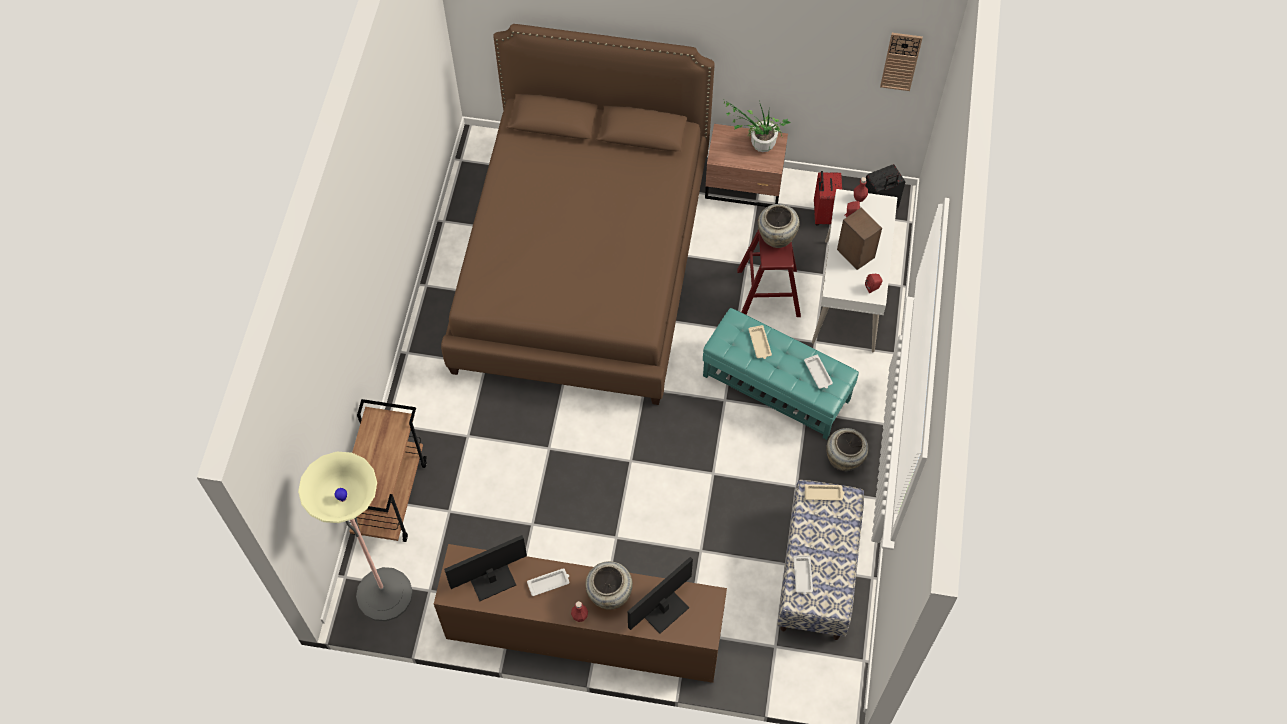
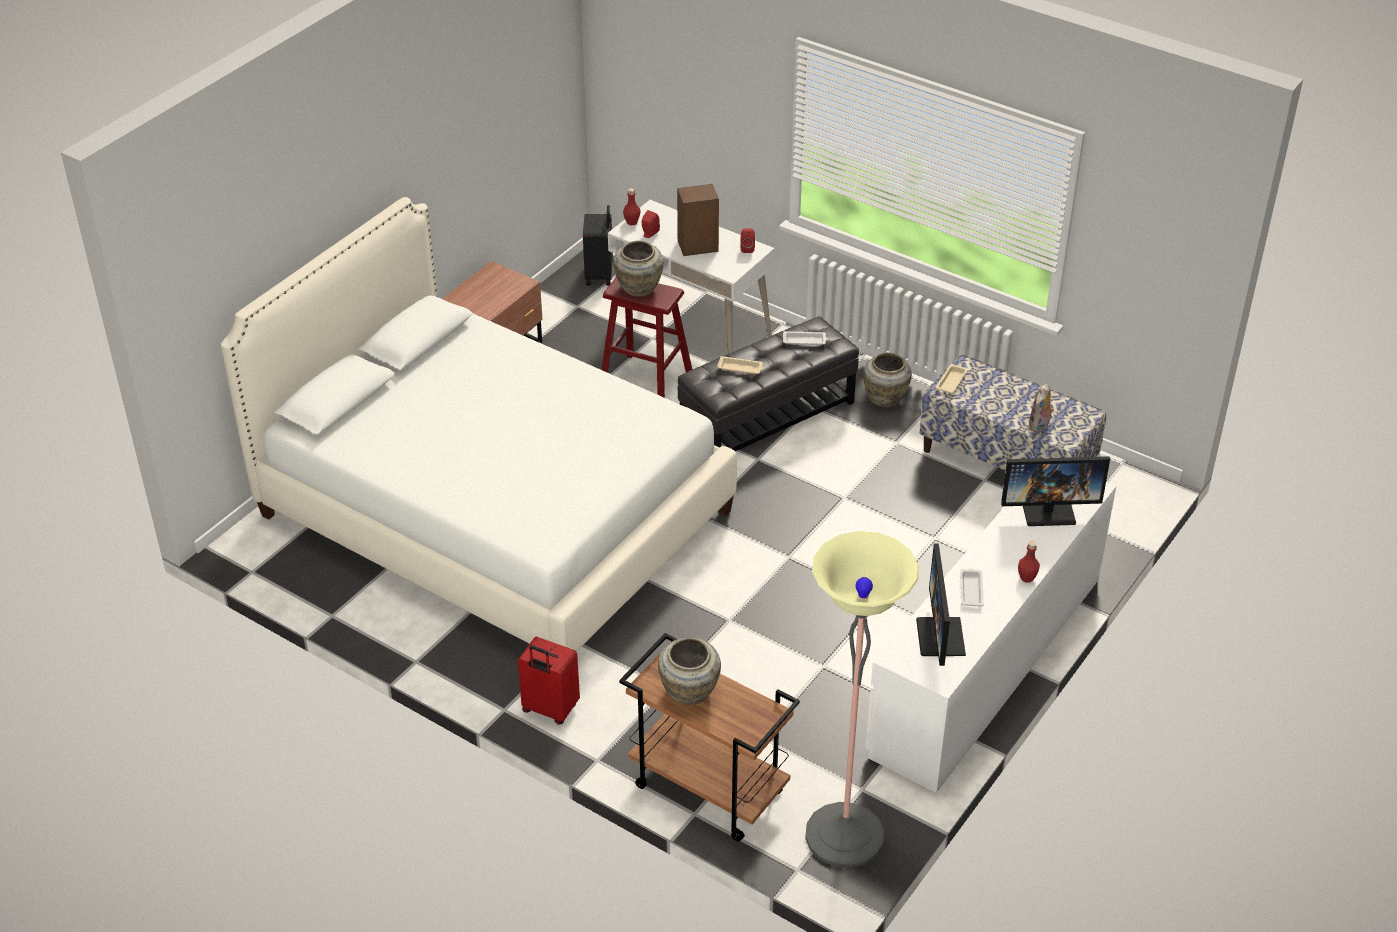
camera: 65 degrees left, 20 degrees down
brown dresser [434,544,727,683] -> white dresser [865,457,1116,793]
brown bed [441,24,715,405] -> white bed [221,197,737,652]
beige vase [585,561,633,610] -> beige vase moved to [658,637,721,705]
monitor [628,557,693,634] -> monitor turned 75 degrees counterclockwise [1001,456,1110,526]
turquoise ottoman [703,308,859,440] -> black ottoman [678,317,859,451]
potted plant [723,100,791,152] -> none
white tray [794,555,813,595] -> plush toy [1028,384,1054,432]
red suitcase [814,171,842,225] -> red suitcase moved to [518,637,580,725]
wall clock [880,33,923,91] -> none

